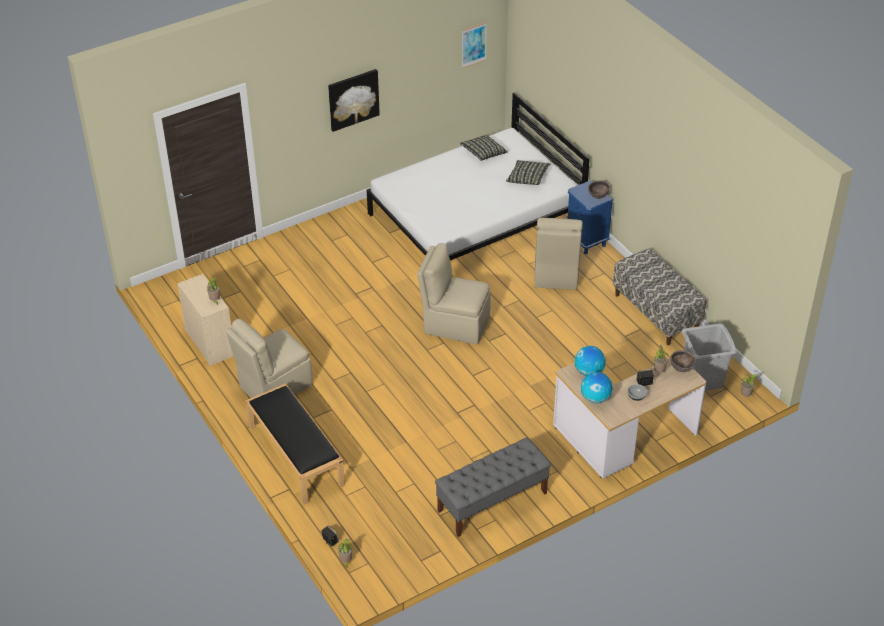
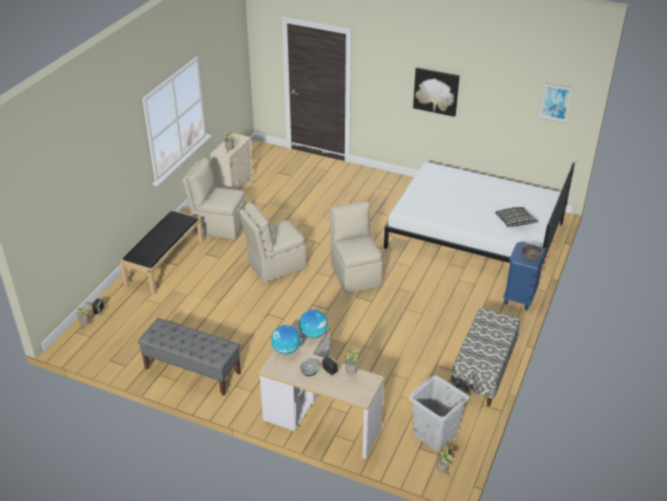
camera: 55 degrees right, 5 degrees down
pillow [460,135,508,161] -> none
beige chair [535,218,583,290] -> beige chair moved to [239,203,306,283]
brown bowl [670,350,696,372] -> none

